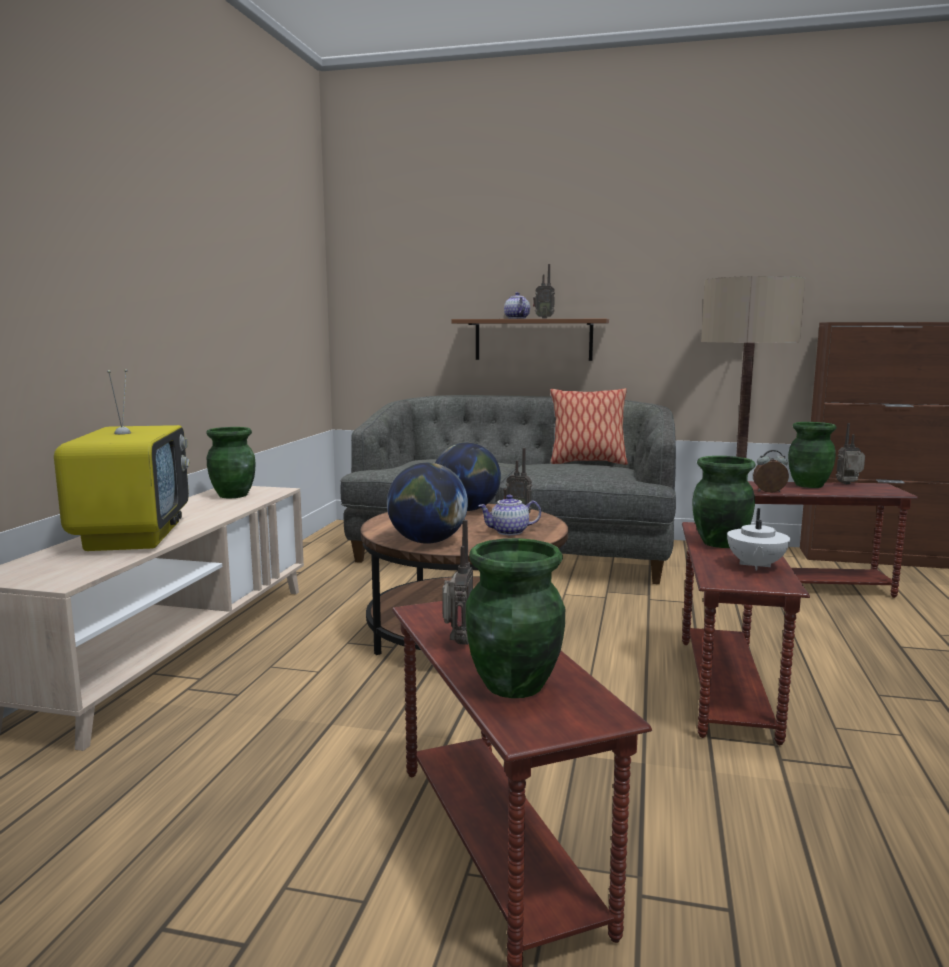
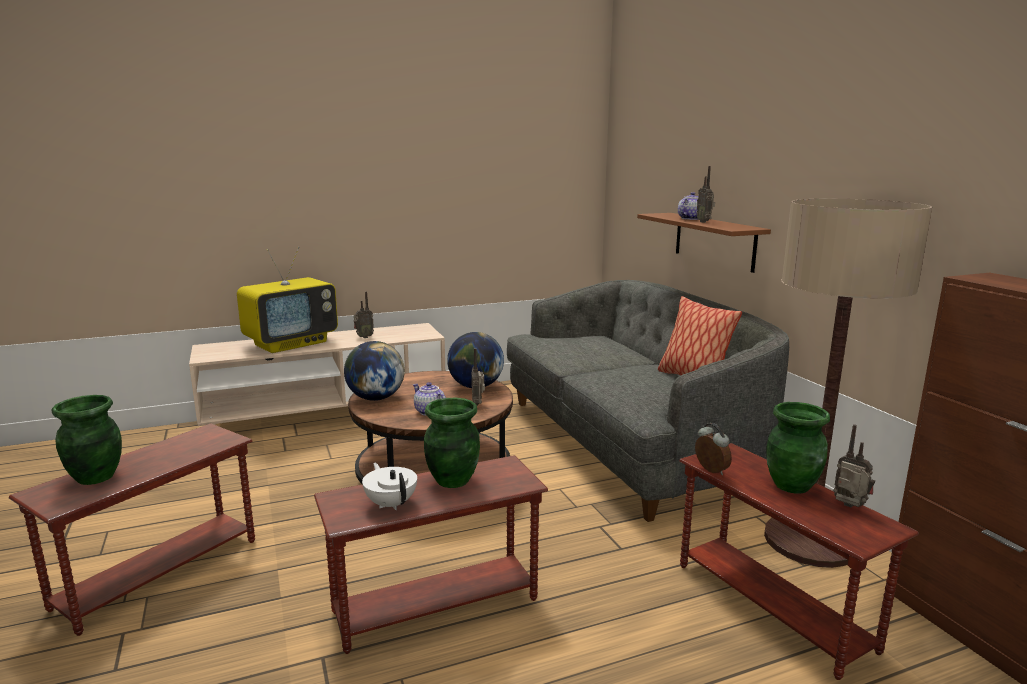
camera: 55 degrees right, 5 degrees up
green vase [206,427,256,498] -> none
radio [442,520,473,645] -> radio moved to [354,292,374,338]
white teapot [727,508,790,571] -> white teapot turned 75 degrees clockwise [362,463,417,510]

